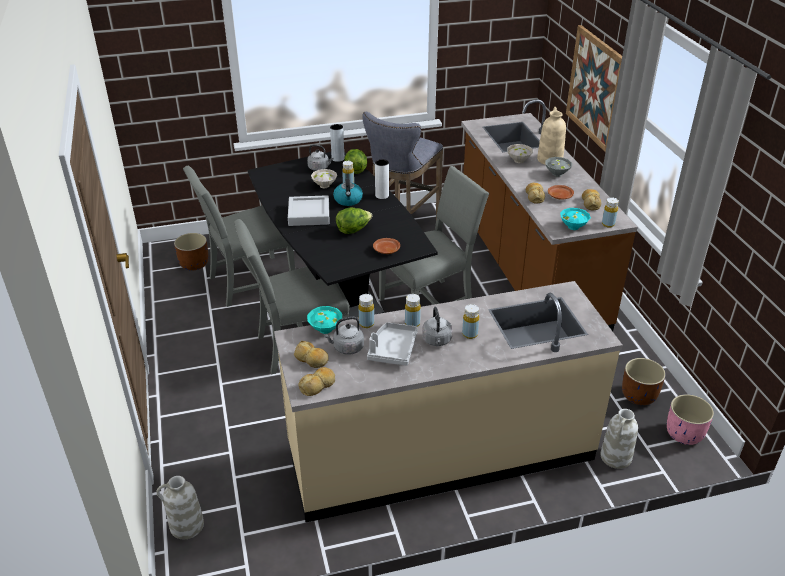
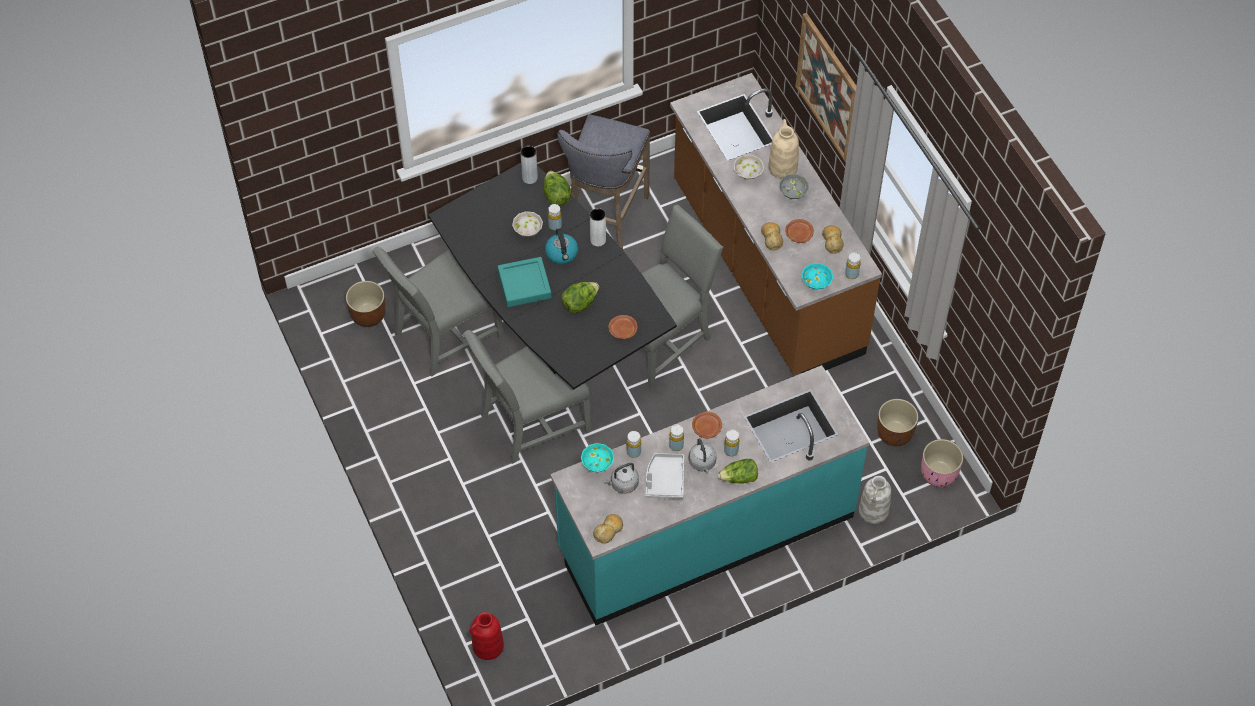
camera: 10 degrees left, 20 degrees up
white vase [157,476,204,539] -> red vase [469,612,504,660]
beige counter [274,281,623,522] -> turquoise counter [550,365,869,626]
grey tray [288,195,329,226] -> turquoise tray [498,257,552,307]
bread [294,341,329,368] -> none
grey kettle [307,144,333,171] -> none
none -> brown plate [692,412,722,439]
none -> lettuce [718,459,758,484]

